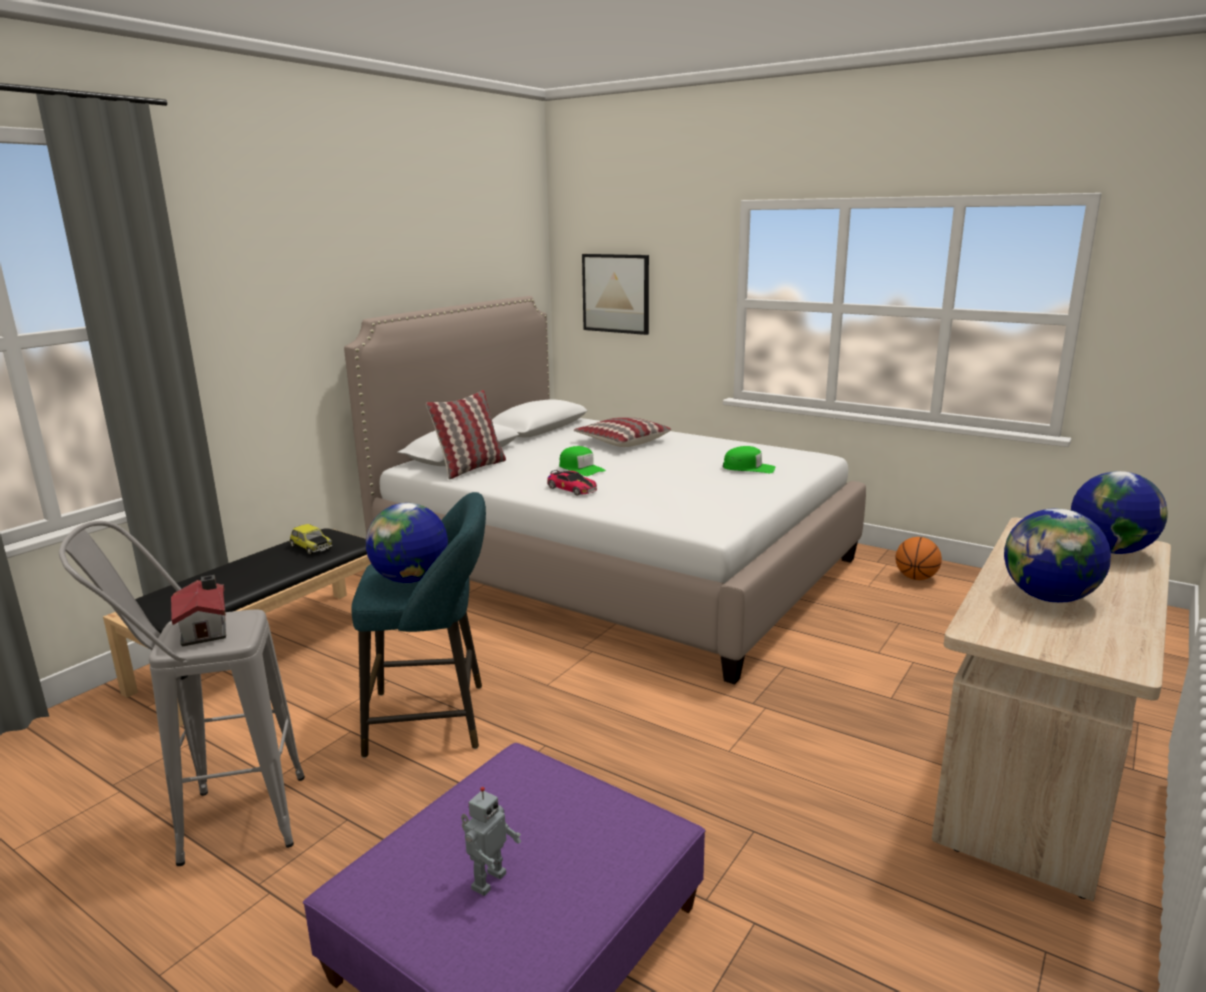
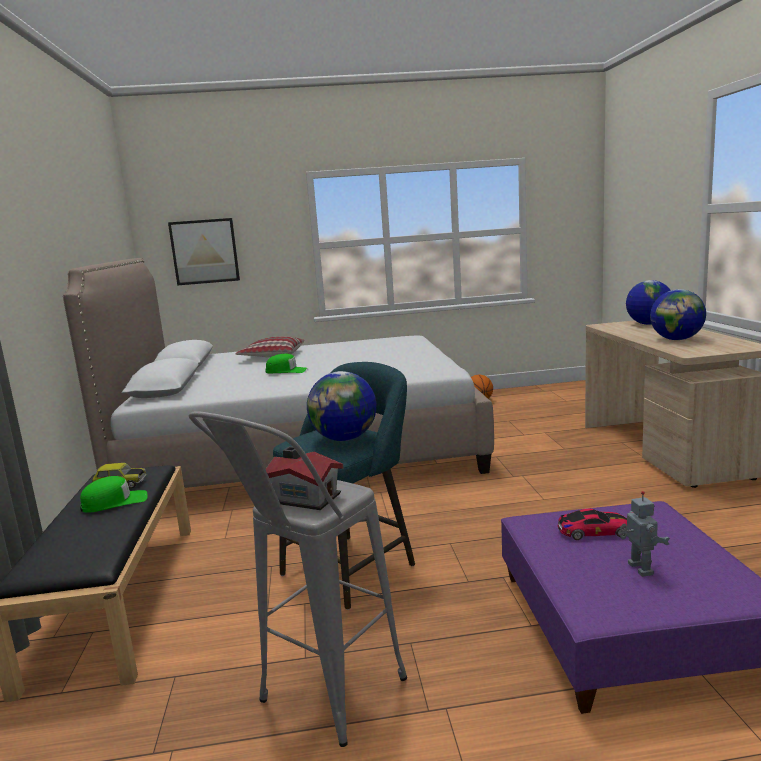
camera: 40 degrees left, 5 degrees down
pillow [426,390,506,479] -> none
toy car [547,470,597,496] -> toy car moved to [558,509,627,540]
green cap [723,446,775,473] -> green cap moved to [80,476,148,513]

